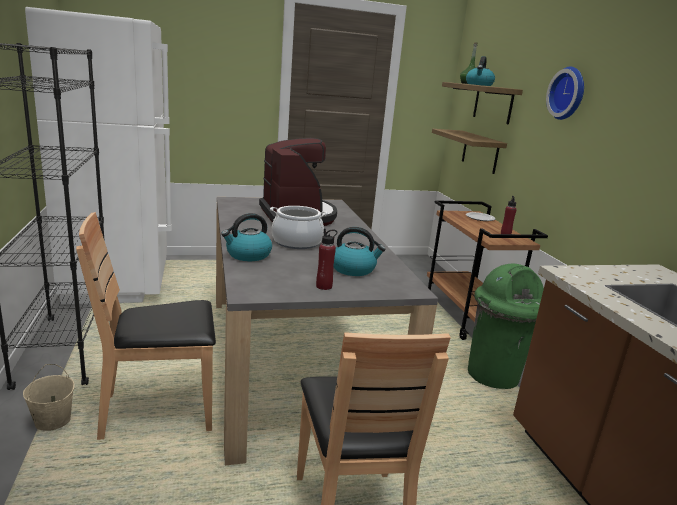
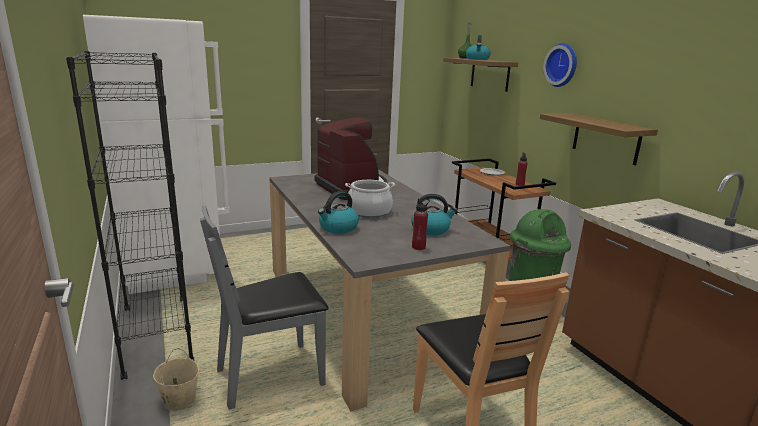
camera: 10 degrees left, 0 degrees up
brown chair [76,212,216,440] -> grey chair [200,205,329,410]
shelf [432,129,507,174] -> shelf moved to [540,113,658,165]

